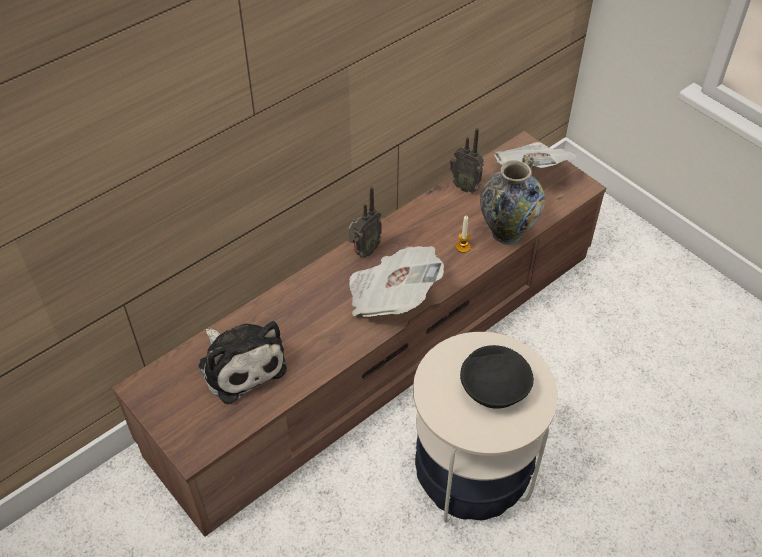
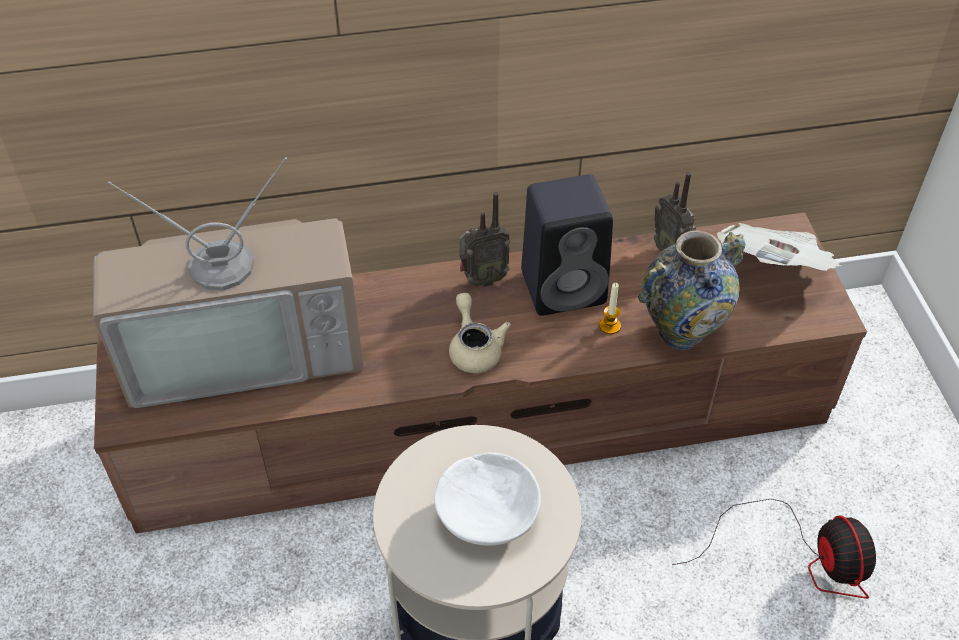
camera: 30 degrees right, 0 degrees up
plush toy [199,321,287,404] -> television [93,157,364,408]
newspaper [349,246,444,317] -> beige teapot [449,293,511,373]
black bowl [460,345,534,409] -> white bowl [434,453,541,546]
none -> black speaker [521,175,613,316]
none -> fan [672,499,876,599]

